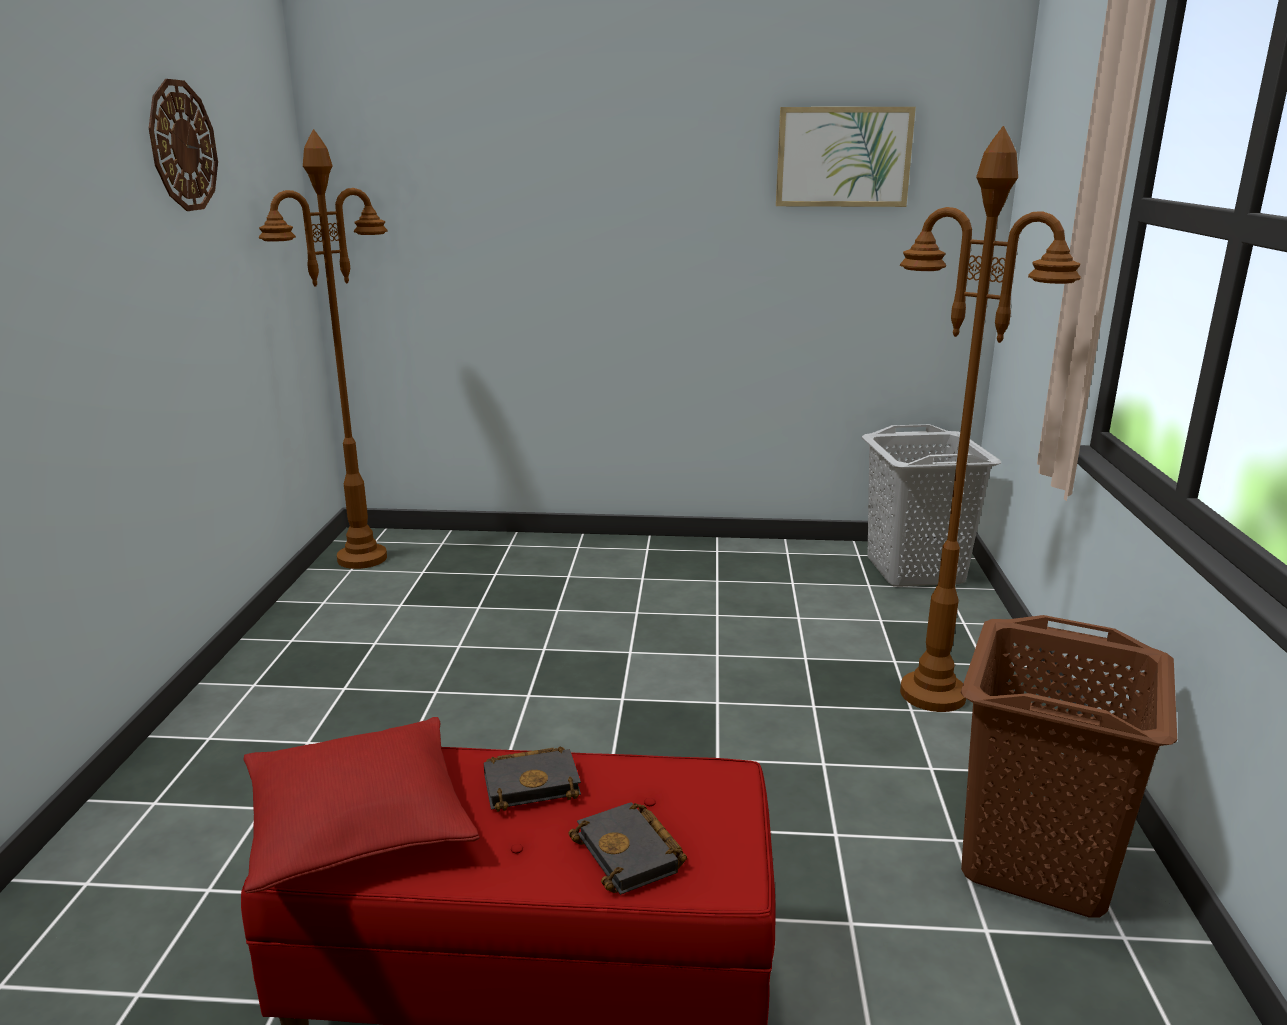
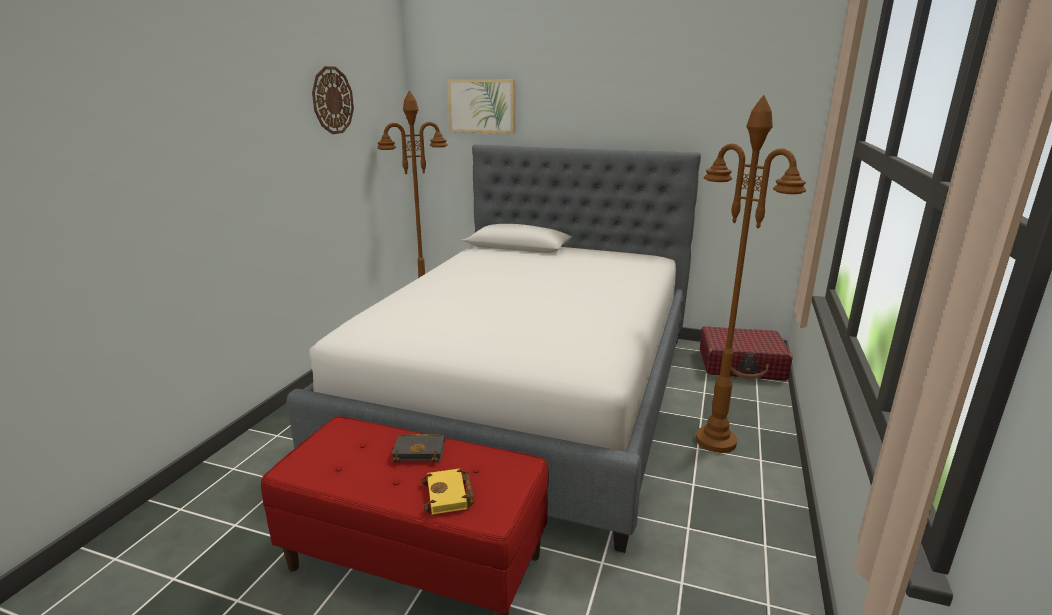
camera: 15 degrees right, 0 degrees up
red pillow [244,717,480,893] -> none
black book [568,802,687,895] -> yellow book [421,468,474,515]
picture [776,107,916,207] -> picture moved to [447,79,515,134]
grey laundry basket [862,424,1001,587] -> red suitcase [700,326,793,380]
brown laundry basket [961,615,1177,918] -> none
none -> bed [287,145,701,553]

